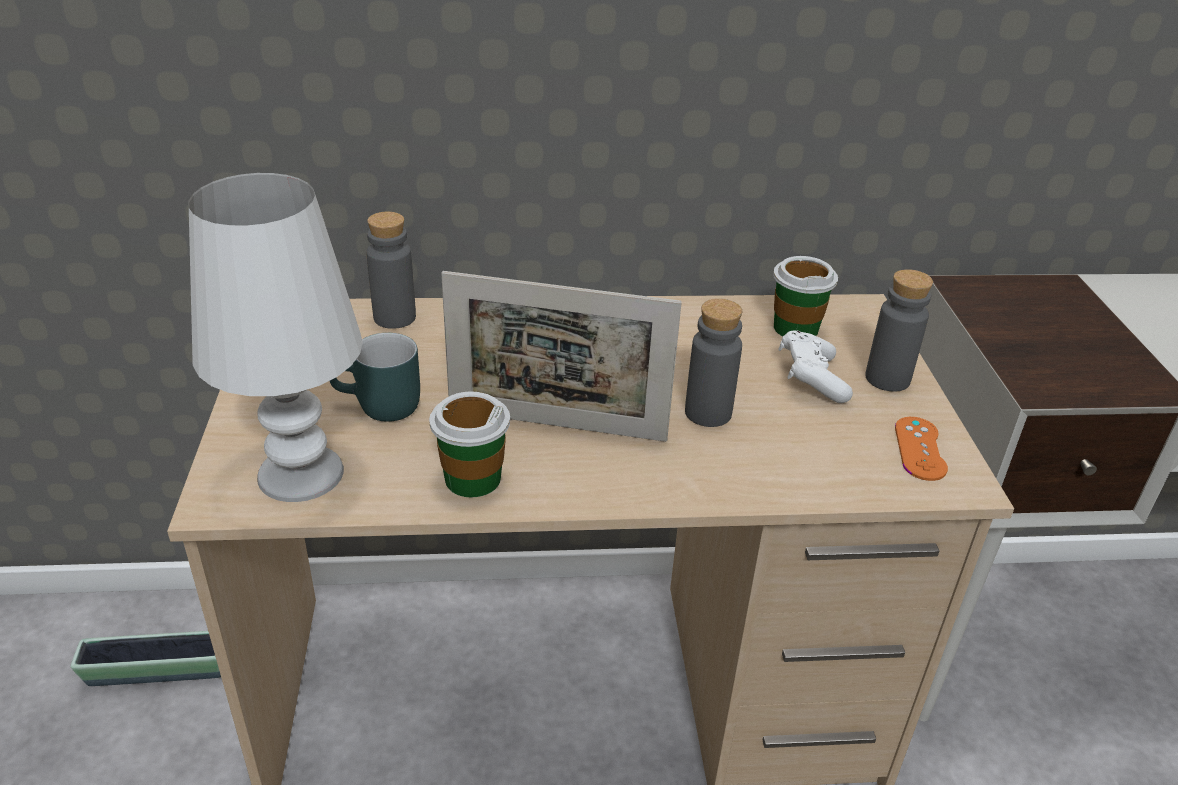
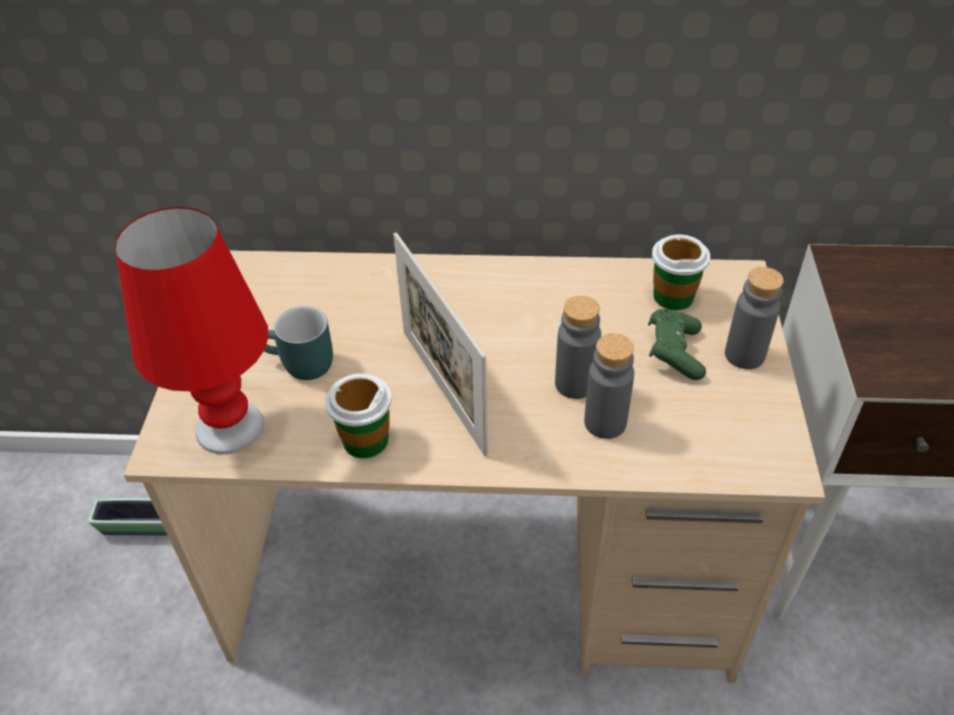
camera: 10 degrees right, 10 degrees up
white table lamp [189,173,363,502] -> red table lamp [115,207,268,454]
grey bottle [366,212,416,329] -> grey bottle moved to [584,334,634,439]
picture frame [441,271,682,442] -> picture frame turned 45 degrees clockwise [393,233,488,456]
white game controller [778,331,853,403] -> green game controller [648,309,706,380]
orange game controller [895,417,948,481] -> none

